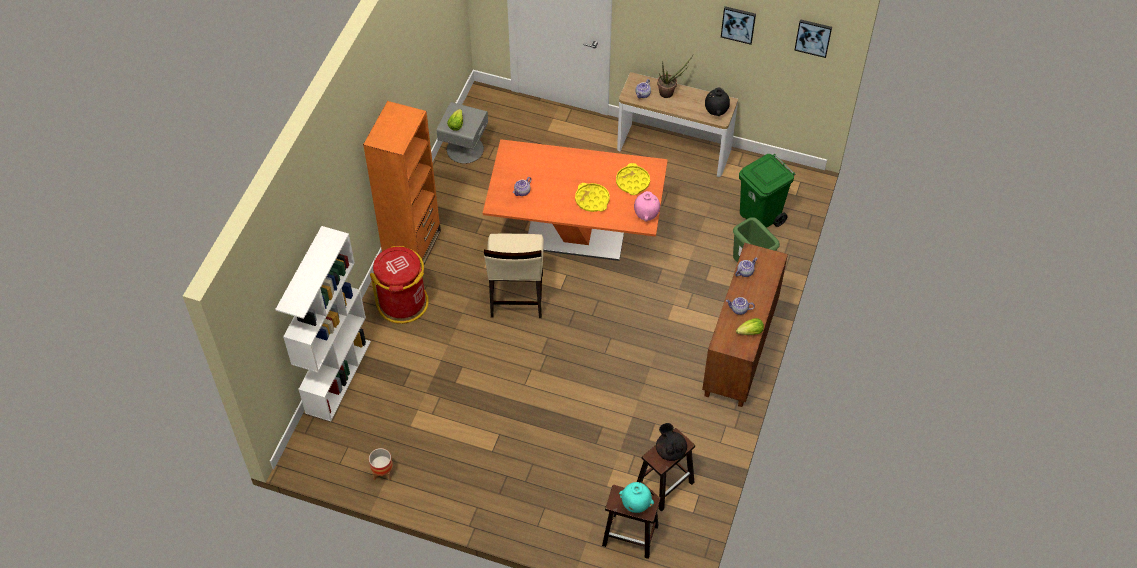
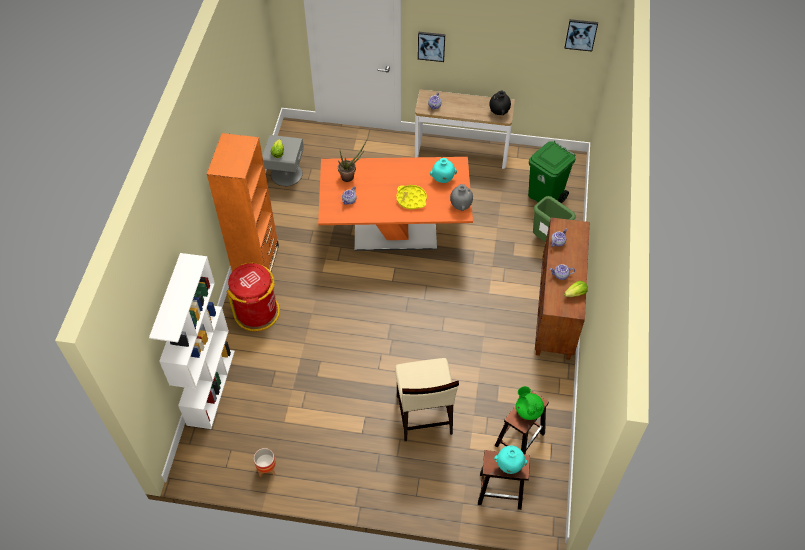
camera: 10 degrees left, 0 degrees up
beige chair [484,234,544,318] -> beige chair moved to [395,358,459,441]
yellow tray [616,163,650,195] -> turquoise vase [430,158,457,183]
pink vase [634,191,660,221] -> grey vase [450,184,473,211]
black teapot [656,423,687,461] -> green teapot [516,386,544,420]
potted plant [657,54,694,98] -> potted plant moved to [338,140,367,182]
picture [721,6,756,45] -> picture moved to [418,32,445,62]

